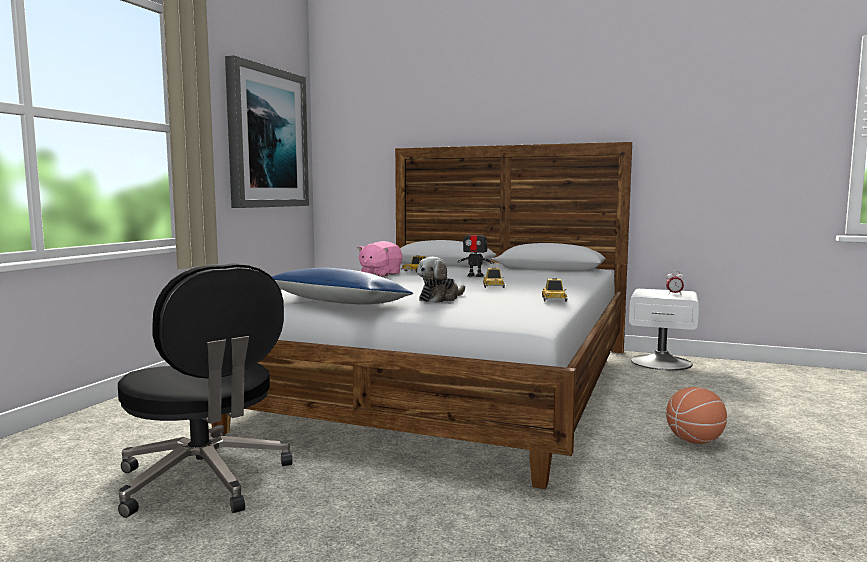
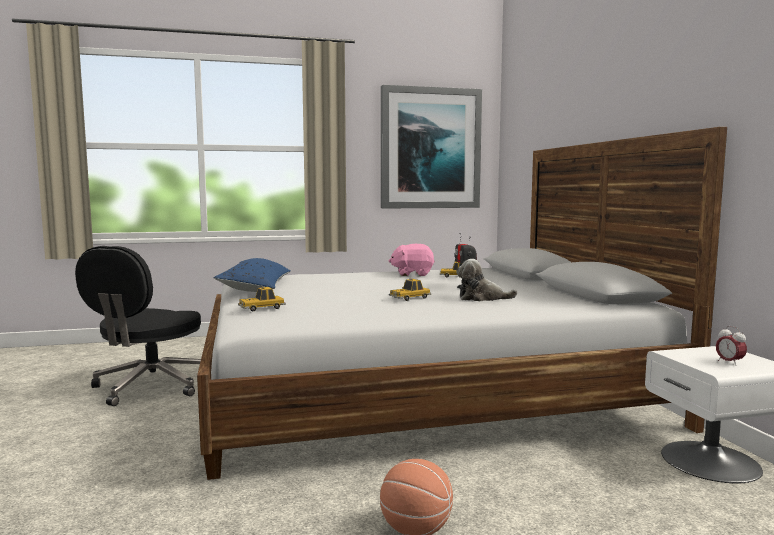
camera: 55 degrees right, 0 degrees up
plush toy [417,257,465,303] -> plush toy moved to [456,259,518,301]
toy car [542,278,568,302] -> toy car moved to [238,287,286,312]

